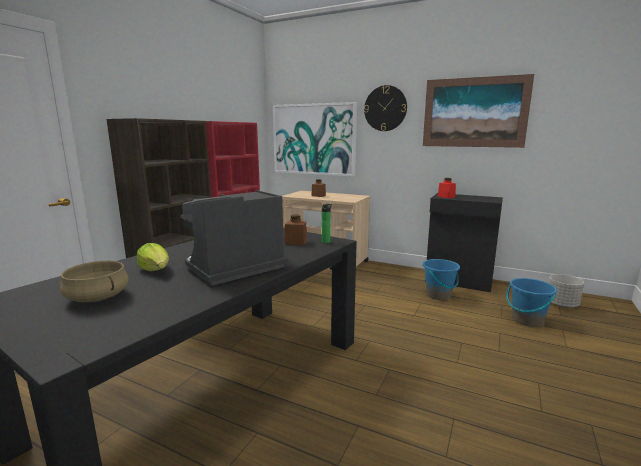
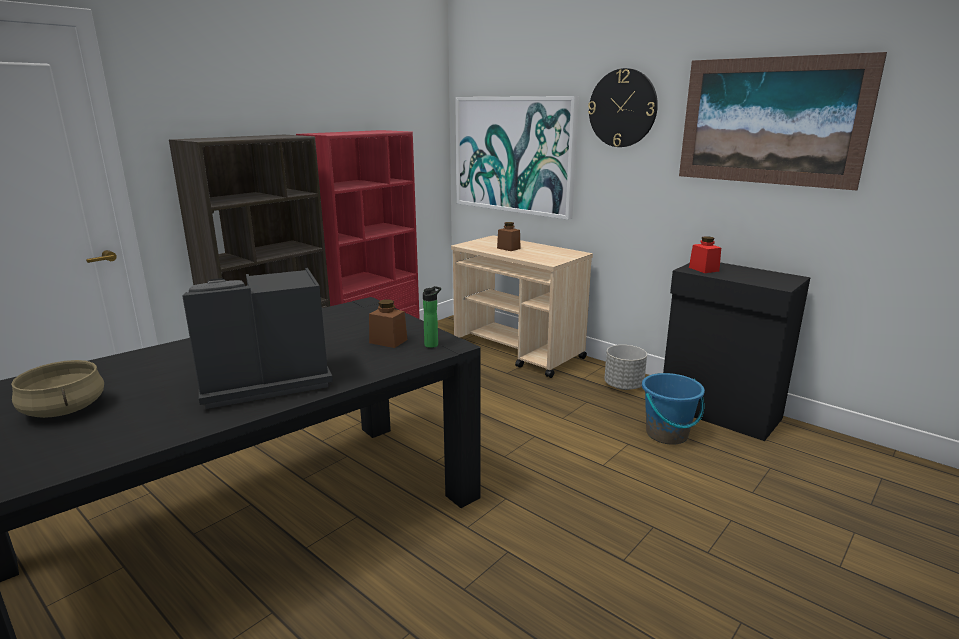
camera: 15 degrees right, 5 degrees up
lettuce [137,243,169,271] -> none
blue bucket [506,278,557,327] -> none
grey planter [549,274,584,308] -> grey planter moved to [604,345,647,390]

